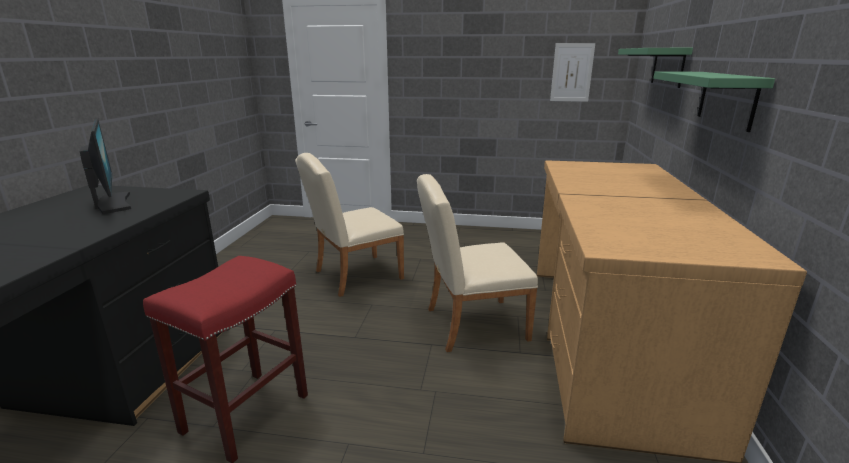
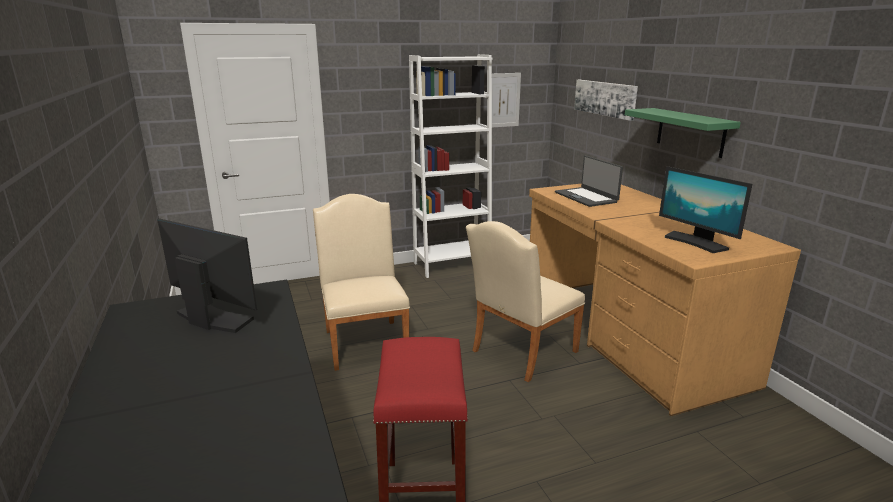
camera: 30 degrees left, 0 degrees up
beige chair [295,153,404,297] -> beige chair turned 135 degrees clockwise [313,194,410,371]
green shelf [618,48,693,88] -> picture [574,80,638,121]
none -> white bookcase [409,54,492,278]
none -> laptop [555,156,623,207]
none -> monitor [659,166,752,253]

